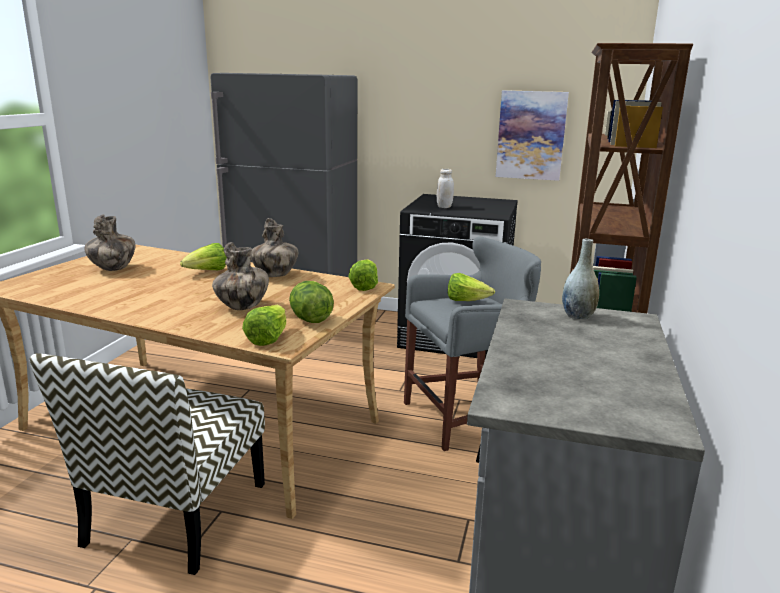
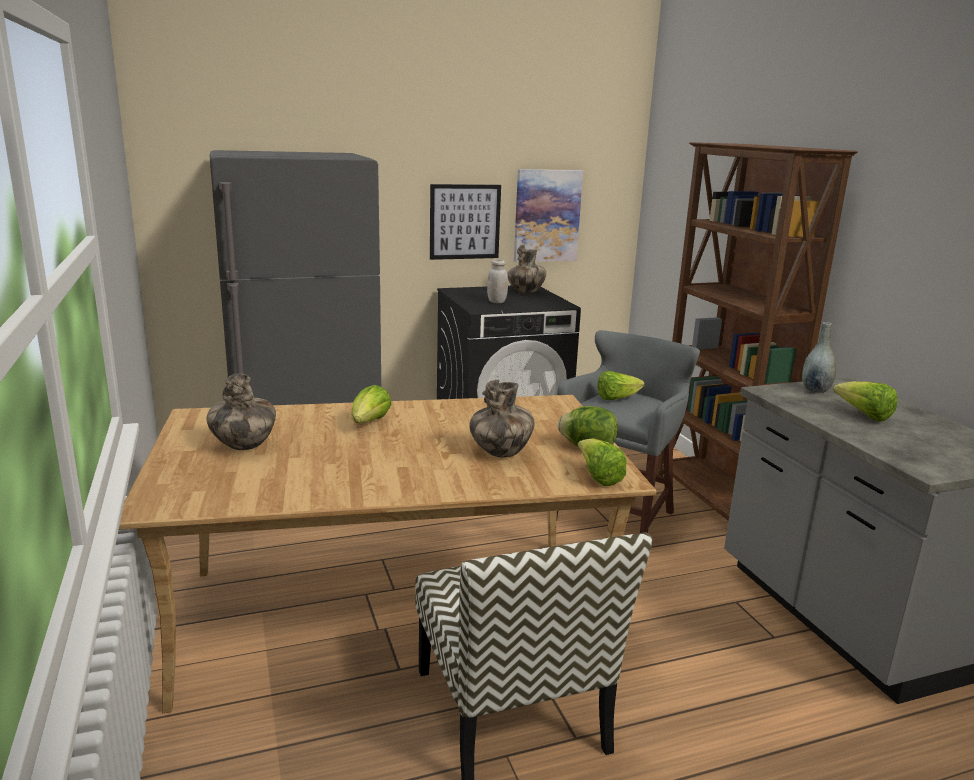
camera: 35 degrees left, 0 degrees up
vase [251,218,298,277] -> vase moved to [507,245,546,294]
lettuce [348,259,378,291] -> lettuce moved to [833,381,897,422]
none -> picture [430,184,501,260]

